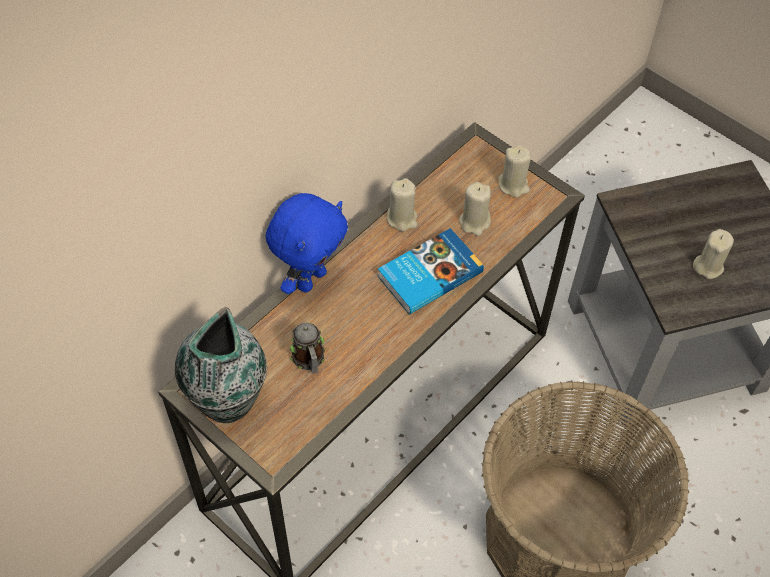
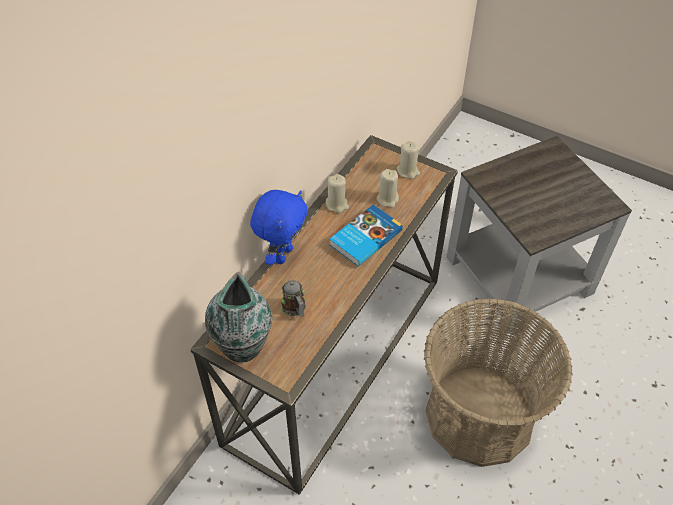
camera: 10 degrees left, 5 degrees down
beige candle [693,229,734,279] -> none

